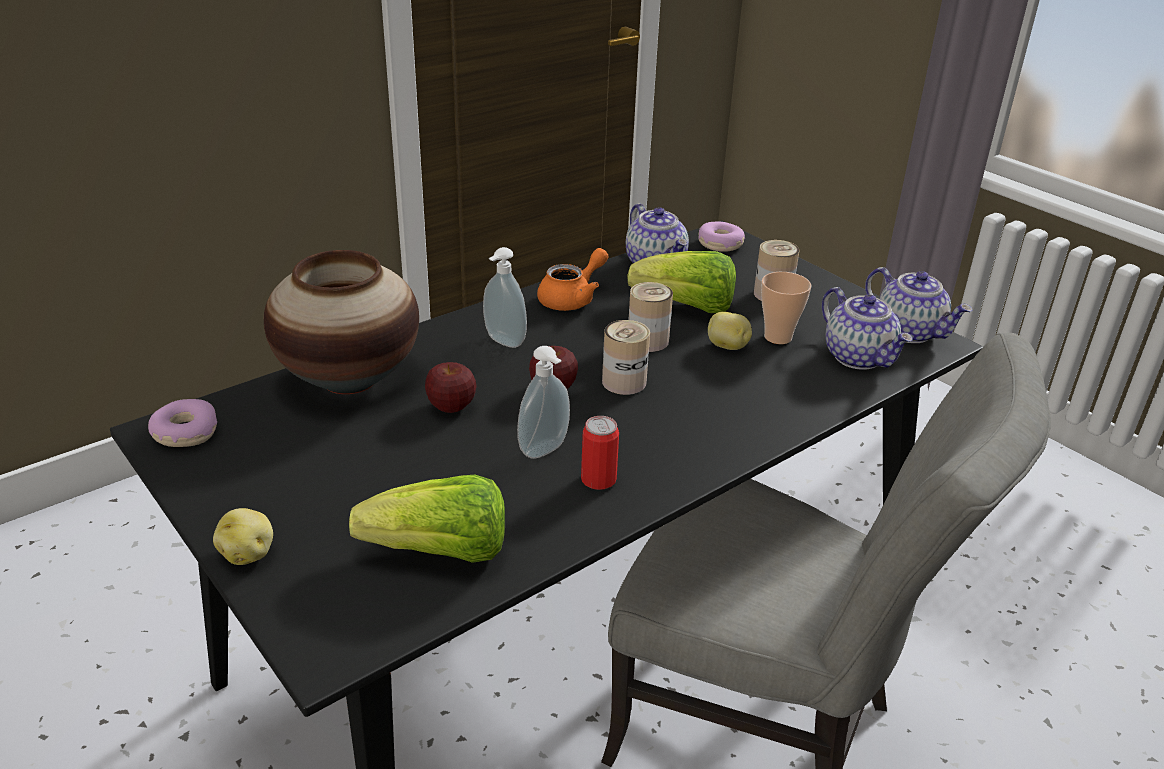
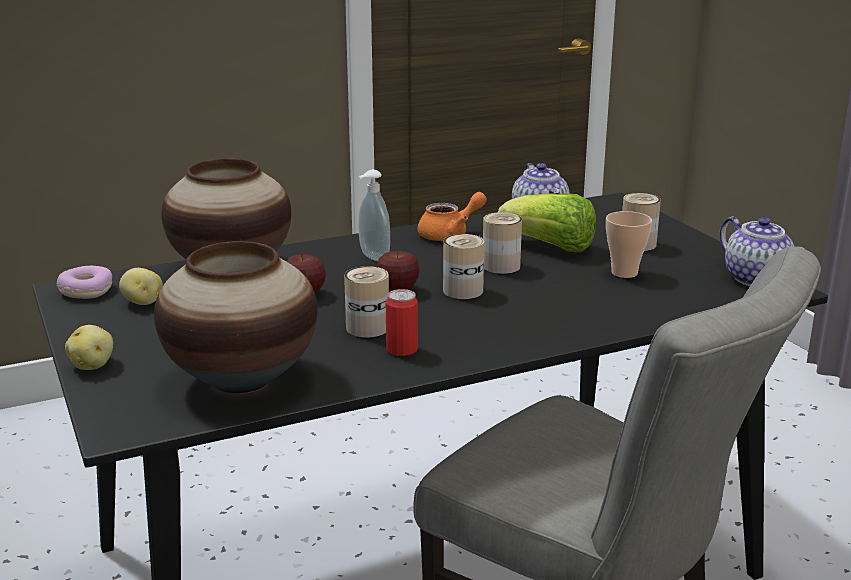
camera: 15 degrees right, 10 degrees down
lettuce [349,475,505,563] -> vase [154,241,318,394]
soap dispenser [517,346,570,459] -> can [344,266,389,338]
donut [698,222,745,252] -> none
potato [708,312,752,350] -> potato moved to [119,268,163,305]
teapot [822,287,913,370] -> none

